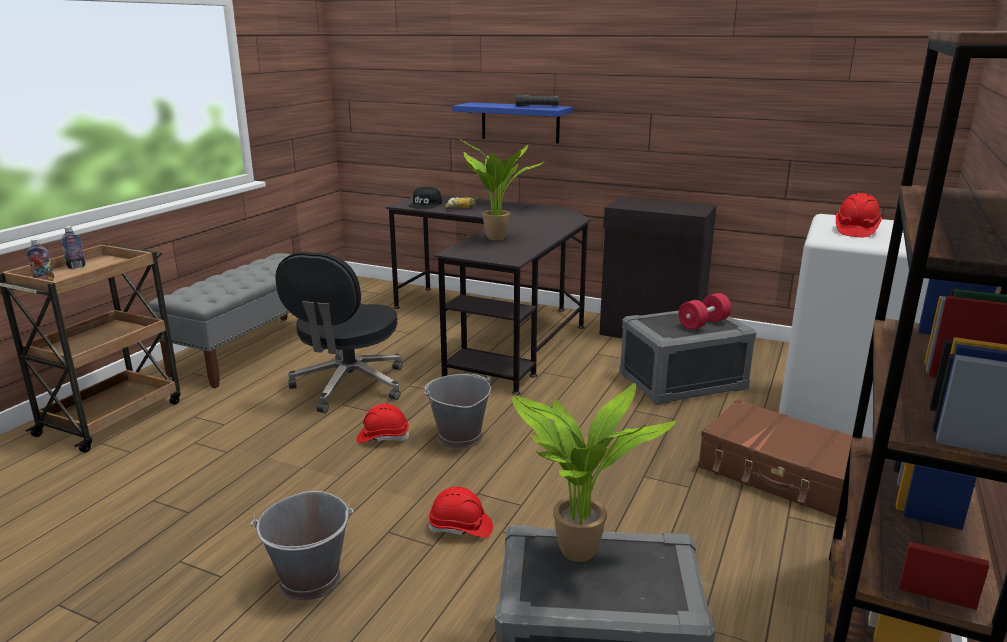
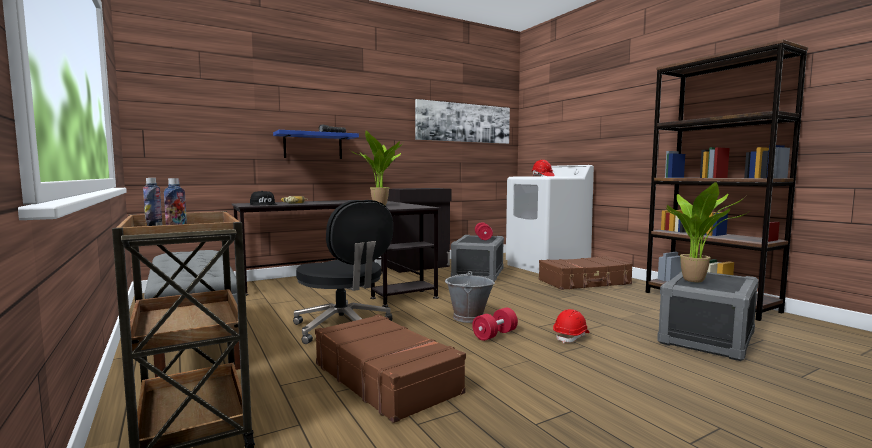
camera: 55 degrees left, 15 degrees down
grey bucket [250,491,354,601] -> none
red hard hat [356,404,410,443] -> none
none -> brown suitcase [315,314,466,423]
none -> picture [415,99,510,144]
none -> red dumbbell [472,308,518,341]

